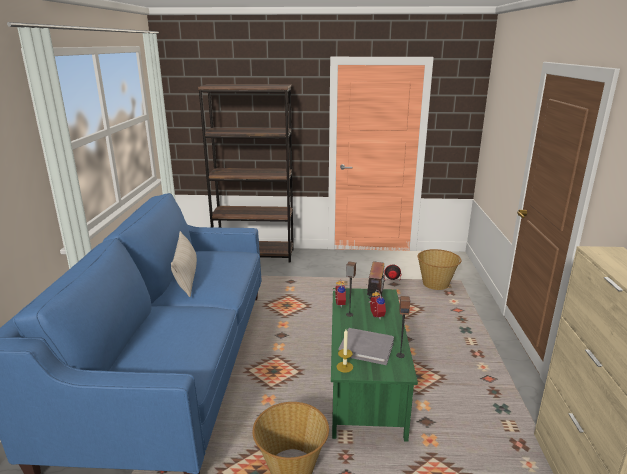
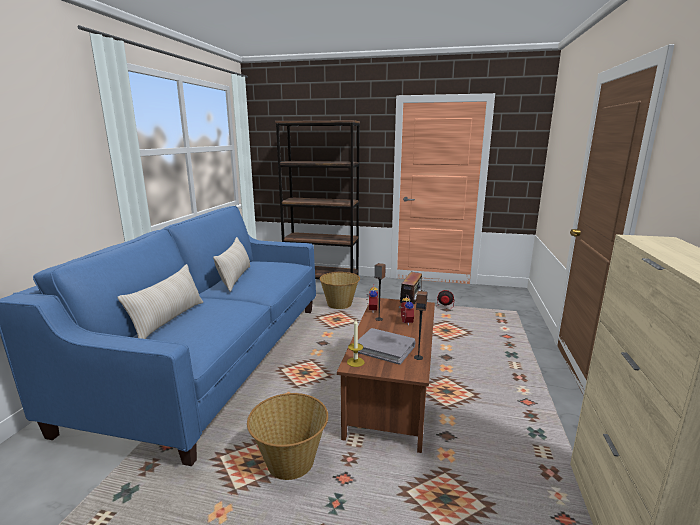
camera: 10 degrees right, 5 degrees down
green coffee table [331,288,418,442] -> brown coffee table [337,298,435,453]
basket [418,249,461,290] -> basket moved to [320,272,360,309]
none -> beige pillow [117,264,203,339]

